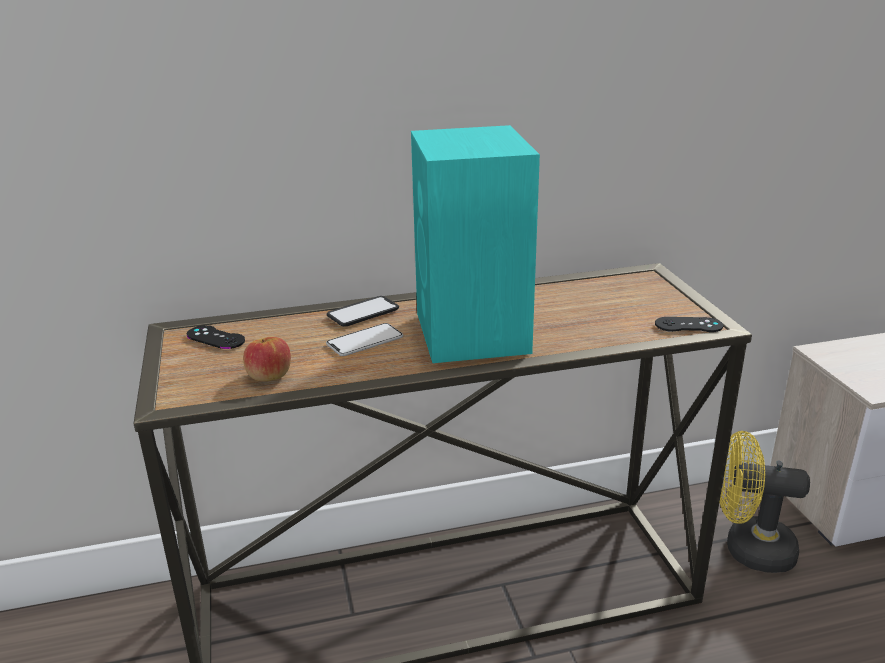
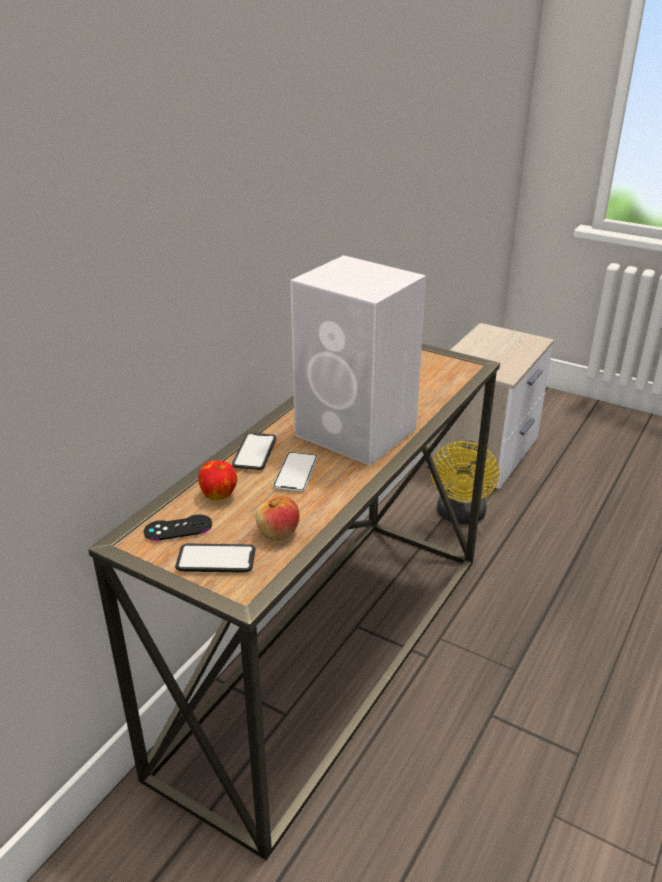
camera: 45 degrees left, 5 degrees up
turquoise speaker [411,125,540,363] -> white speaker [290,255,426,466]
black game controller [655,317,723,332] -> none
yellow fan [719,431,810,573] -> yellow fan turned 45 degrees counterclockwise [430,440,500,524]
none -> phone [175,544,256,573]
none -> apple [198,460,237,500]

